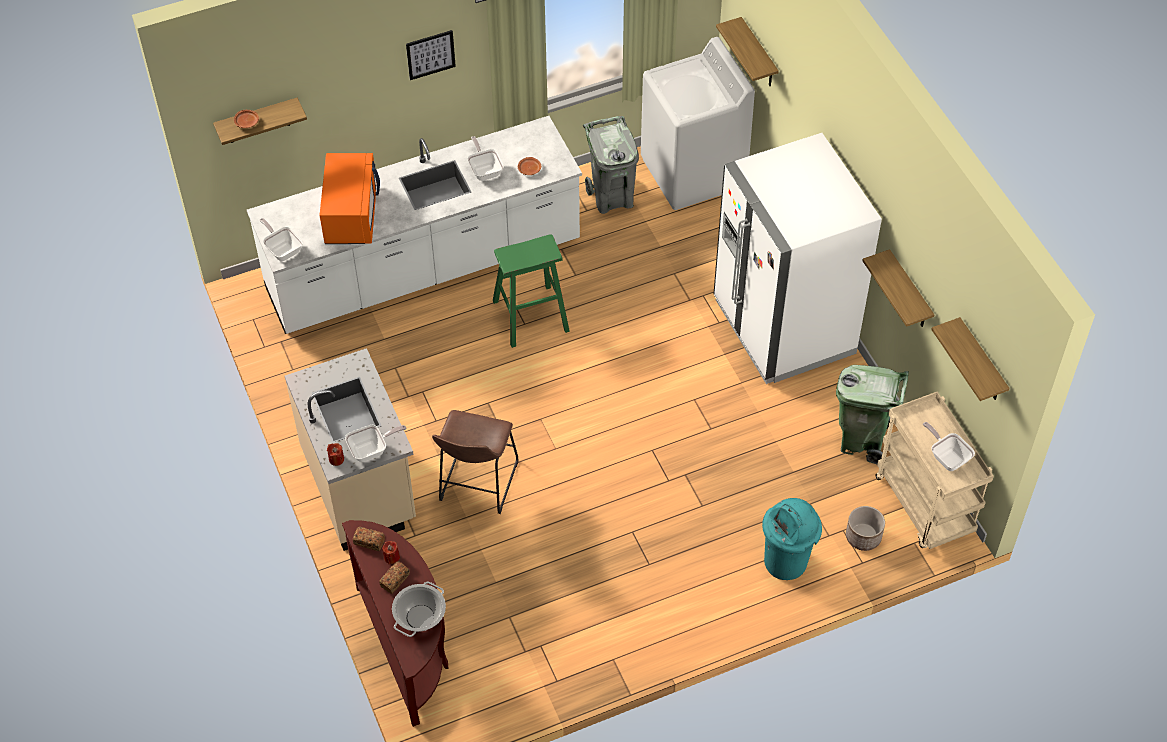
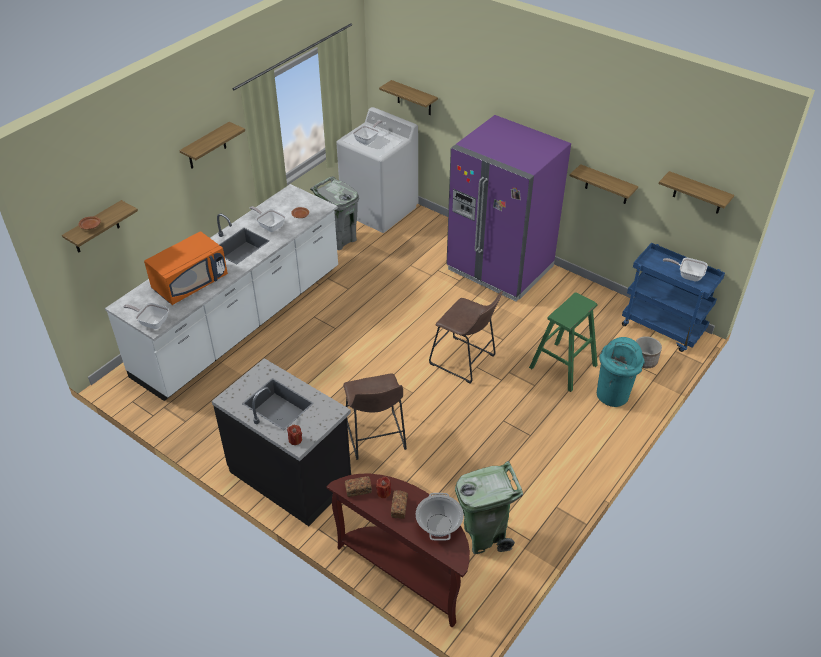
camera: 30 degrees left, 10 degrees down
beige counter [285,348,416,551] -> black counter [212,358,351,526]
orange microwave [320,153,380,244] -> orange microwave turned 75 degrees clockwise [144,231,228,305]
frying pan [345,425,406,462] -> frying pan moved to [353,120,382,145]
picture [406,30,456,80] -> shelf [179,122,245,169]
green stool [493,234,570,348] -> green stool moved to [529,293,598,392]
white fridge [714,133,882,384] -> purple fridge [447,115,571,301]
green trash can [836,365,909,464] -> green trash can moved to [455,461,523,554]
beige cart [876,391,994,549] -> blue cart [622,243,725,352]
none -> brown stool [429,291,503,384]

